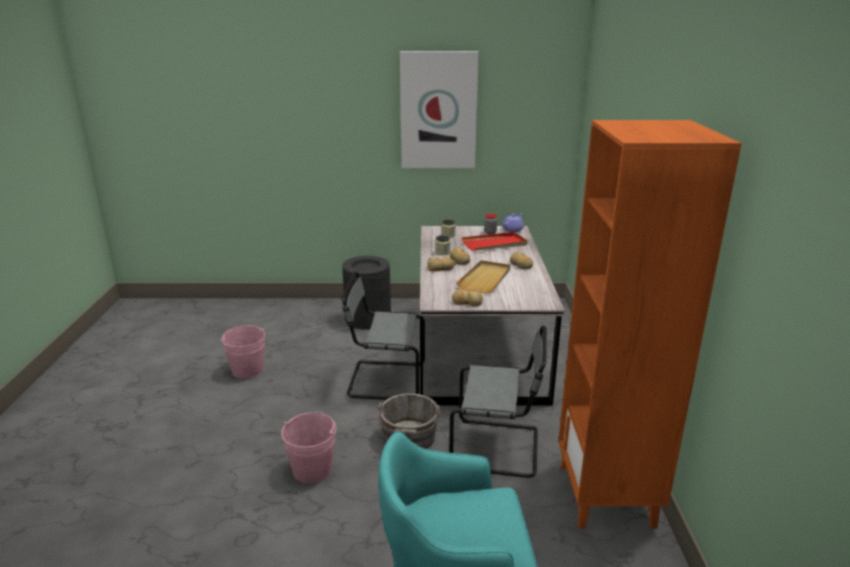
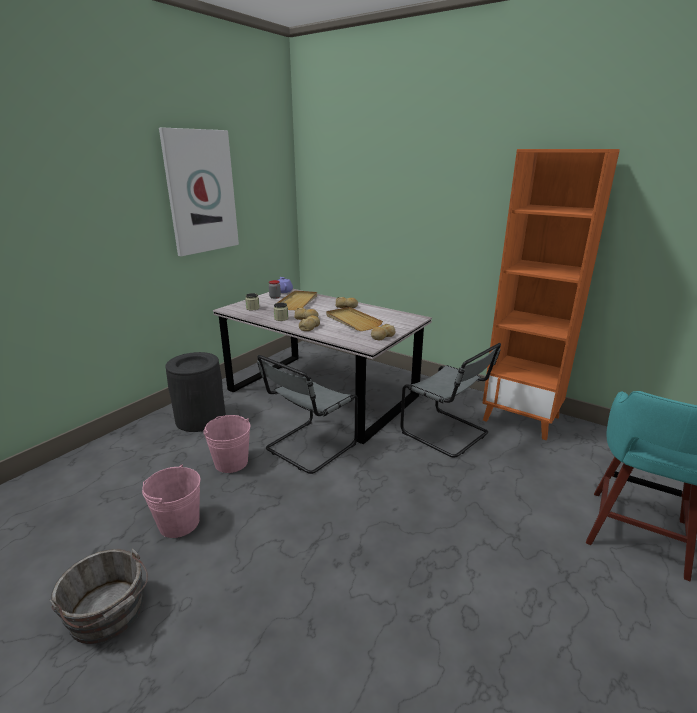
camera: 55 degrees left, 0 degrees up
pink bucket [281,412,336,483] -> pink bucket moved to [203,415,250,473]
grey bucket [378,393,440,449] -> grey bucket moved to [50,548,148,644]
grey chair [449,326,547,478] -> grey chair turned 90 degrees clockwise [400,343,501,458]
red tray [462,232,528,251] -> beige tray [277,291,317,310]

